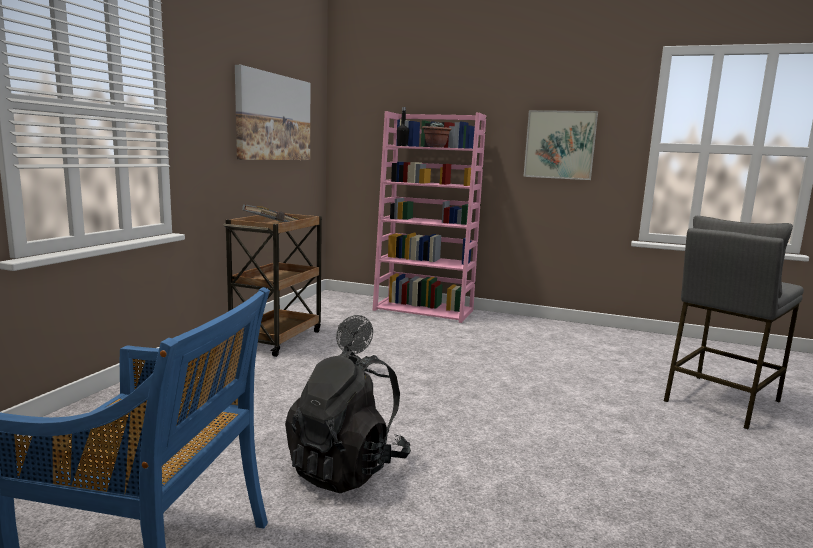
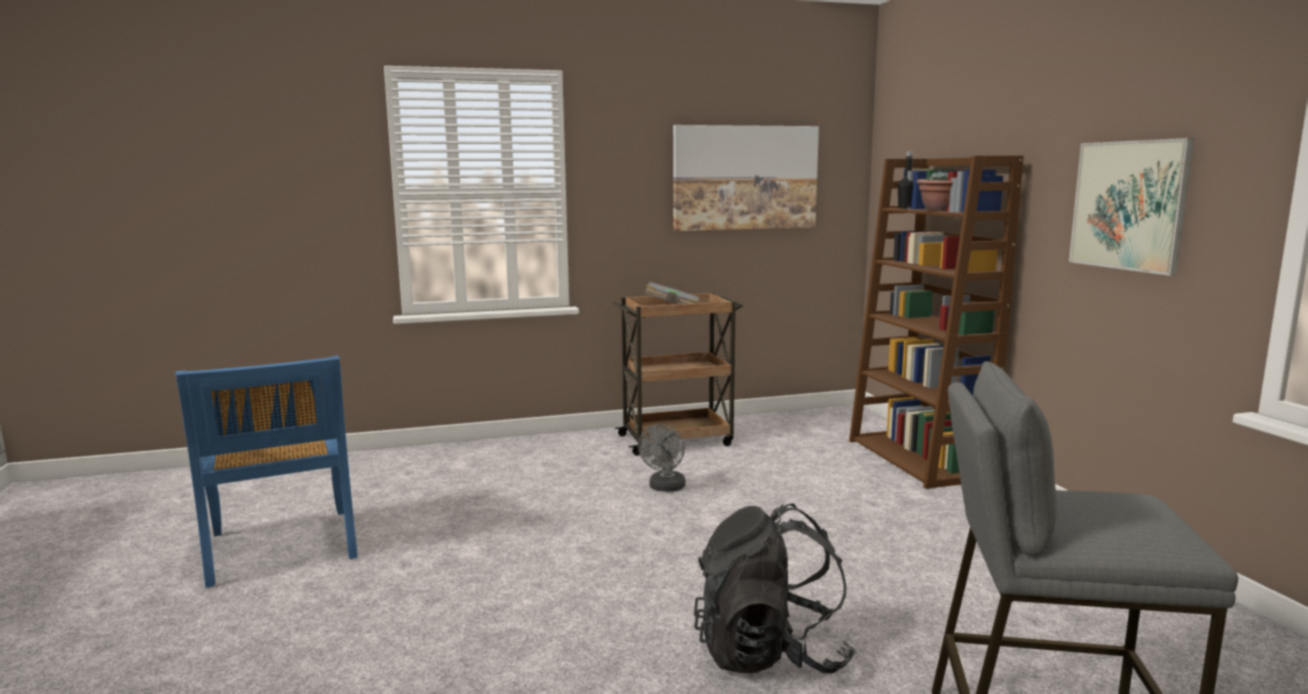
camera: 55 degrees right, 0 degrees up
black backpack [285,348,411,493] -> black backpack moved to [694,504,856,673]
pink bookcase [373,111,486,323] -> brown bookcase [849,156,1024,489]

